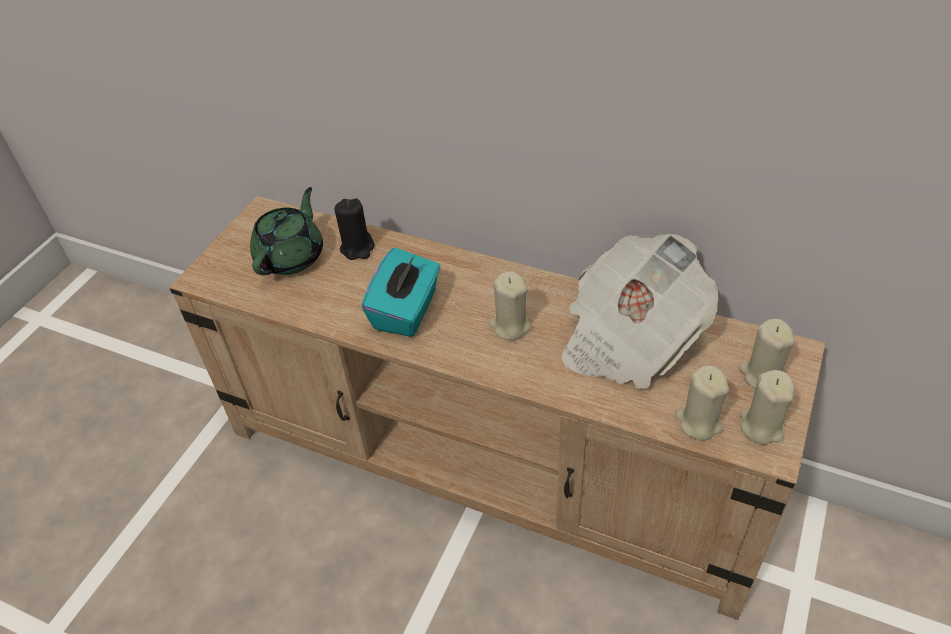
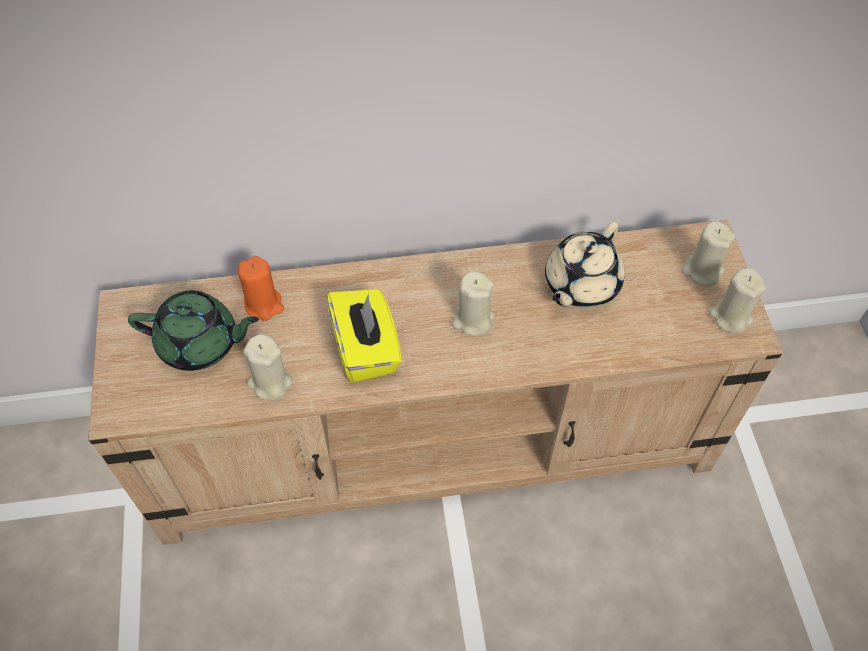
camera: 35 degrees left, 10 degrees up
green teapot [250,187,323,275] -> green teapot turned 105 degrees clockwise [128,291,259,371]
black candle [335,198,374,260] -> orange candle [238,256,284,321]
turquoise tissue box [362,248,440,337] -> yellow tissue box [327,289,402,382]
newspaper [561,234,718,389] -> beige teapot [545,222,625,308]
beige candle [675,365,729,440] -> beige candle moved to [244,334,293,401]

